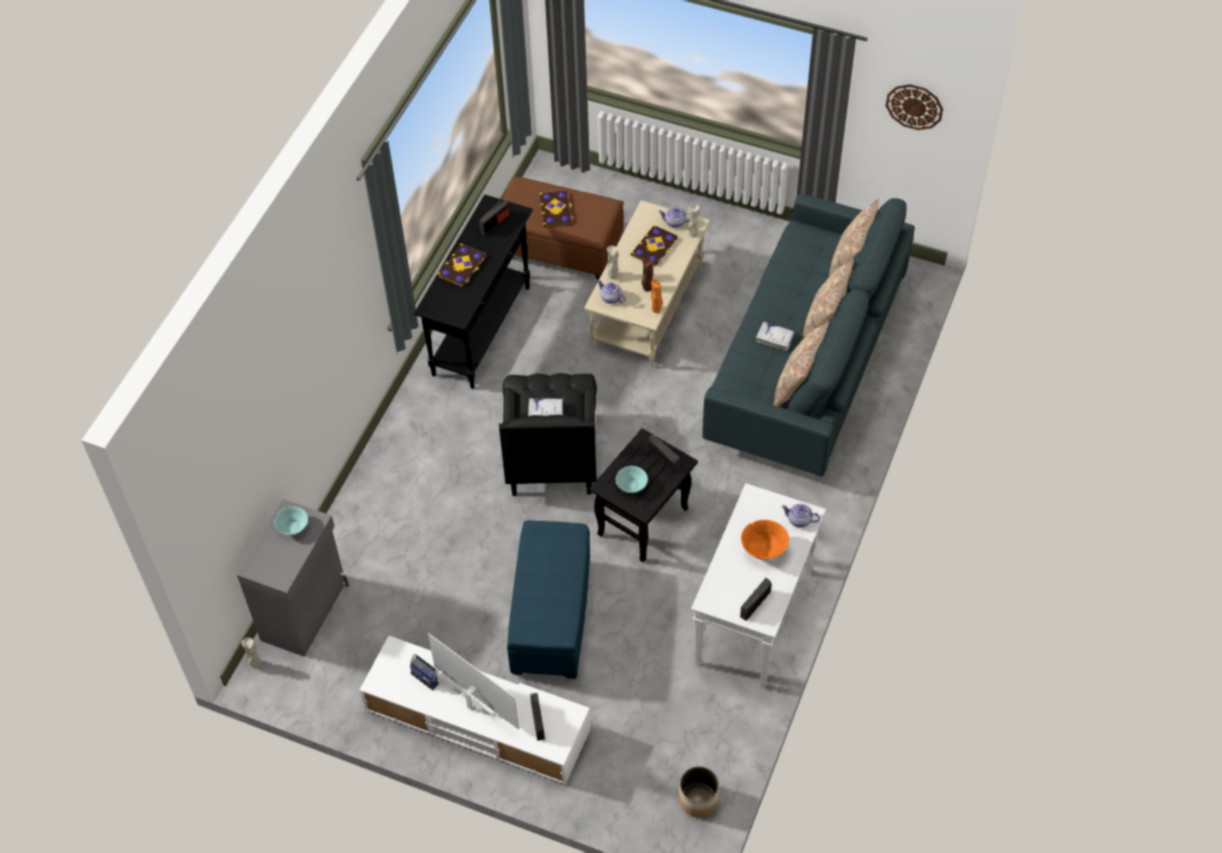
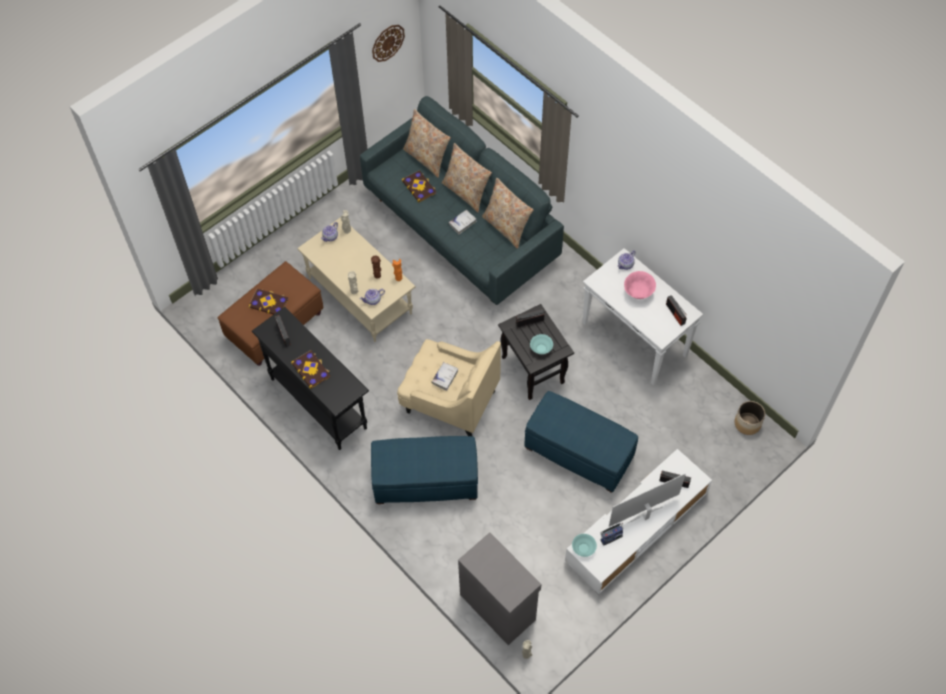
camera: 65 degrees left, 5 degrees up
turquoise bowl [275,506,308,535] -> turquoise bowl moved to [572,534,597,557]
black armchair [499,373,597,496] -> beige armchair [397,339,501,436]
book [630,225,678,267] -> book moved to [402,170,436,202]
orange bowl [741,520,789,560] -> pink bowl [624,271,656,299]
none -> blue ottoman [371,436,478,504]

